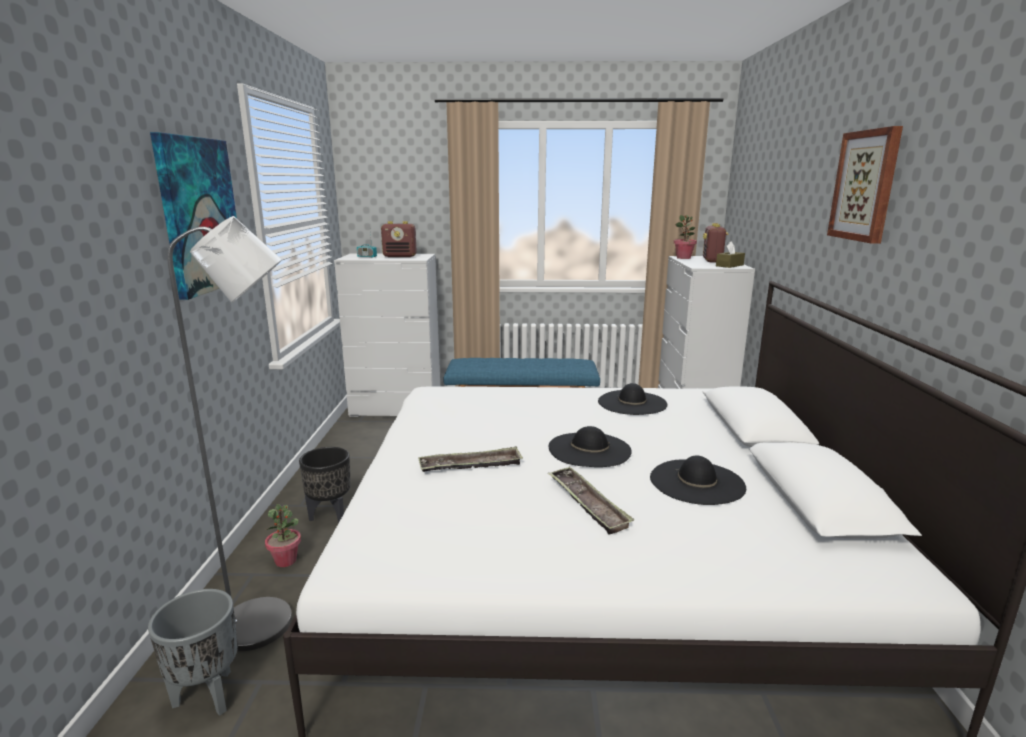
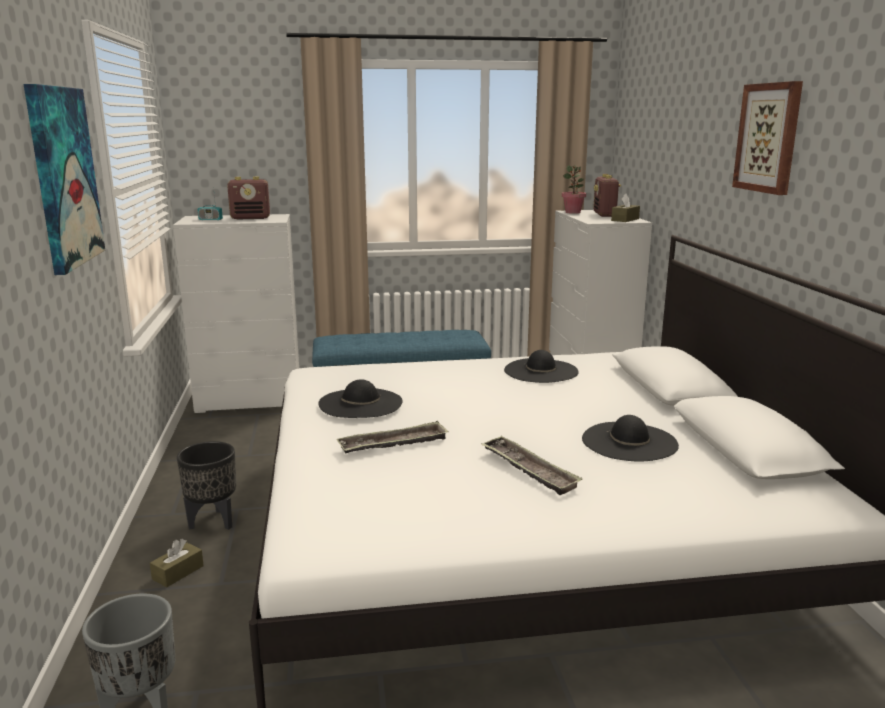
camera: 10 degrees left, 0 degrees up
grey floor lamp [167,216,292,651] -> none
potted plant [265,504,301,567] -> brown tissue box [150,539,204,587]
black hat [548,426,632,467] -> black hat moved to [318,379,403,418]

